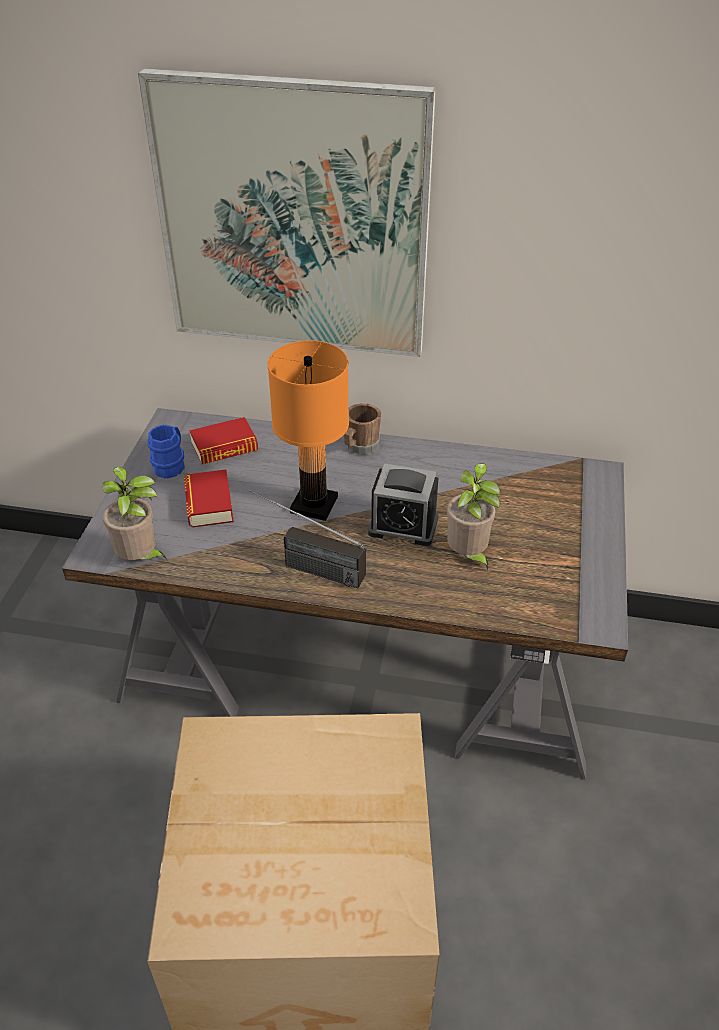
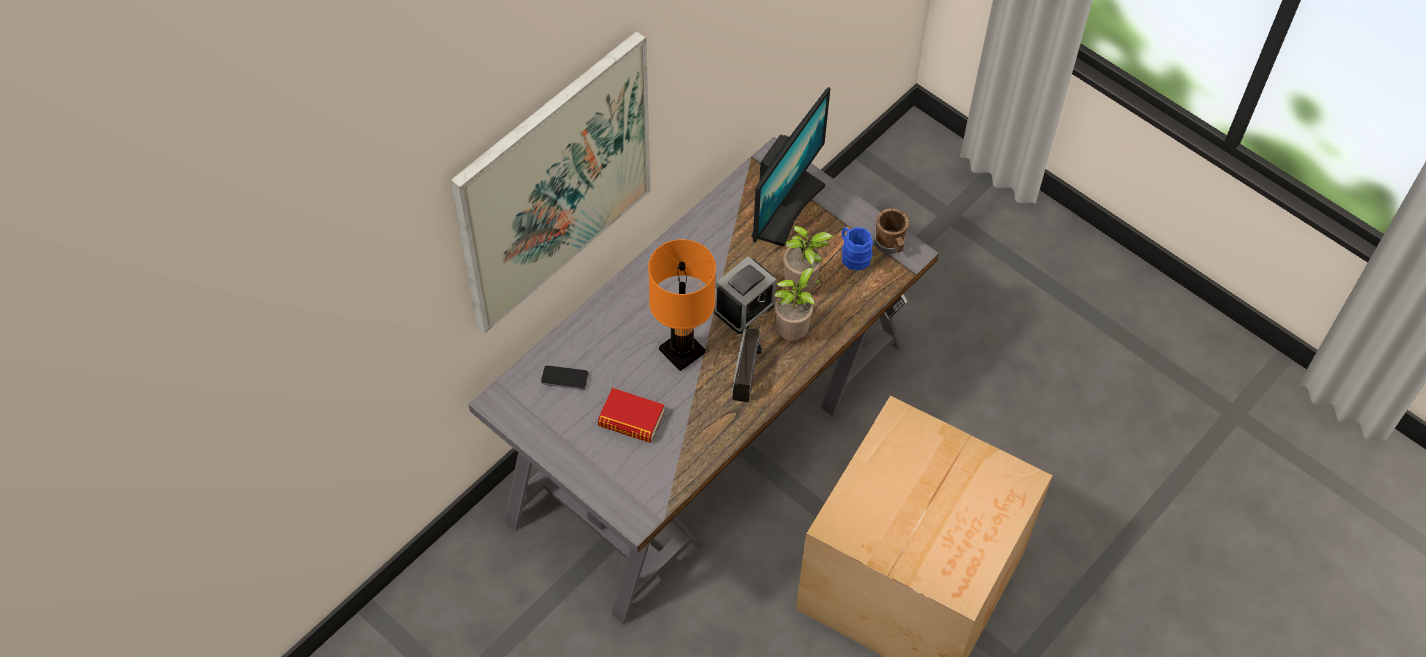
camera: 60 degrees left, 15 degrees up
potted plant [102,467,167,560] -> potted plant moved to [774,268,817,340]
blue mug [147,425,185,479] -> blue mug moved to [841,227,873,271]
book [189,417,258,464] -> phone [541,365,589,390]
radio [250,490,366,588] -> radio turned 45 degrees counterclockwise [729,328,762,402]
brown mug [344,403,381,455] -> brown mug moved to [874,208,909,254]
none -> monitor [751,87,830,247]

